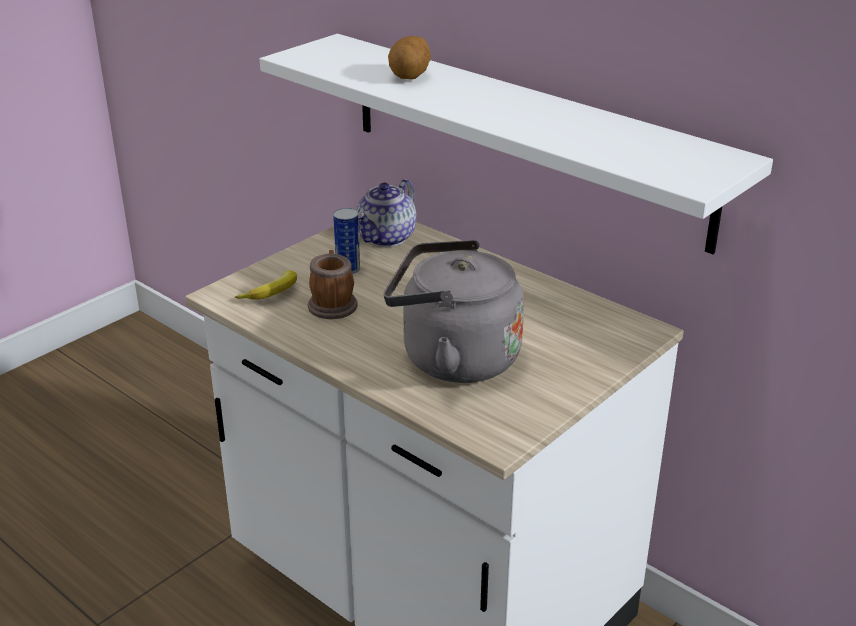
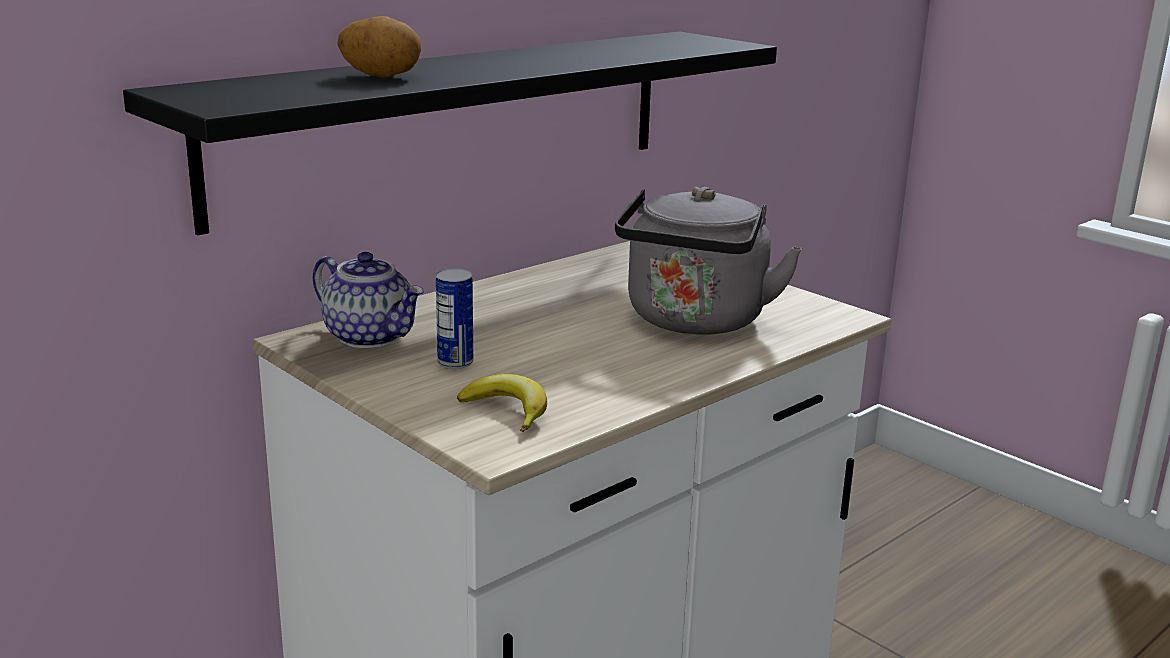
camera: 85 degrees left, 10 degrees down
white shelf [260,34,773,254] -> black shelf [123,32,777,235]
mug [308,250,358,319] -> none

